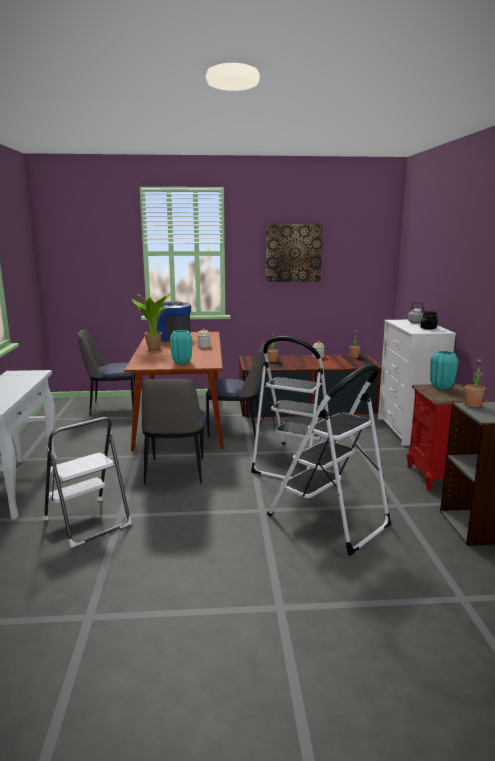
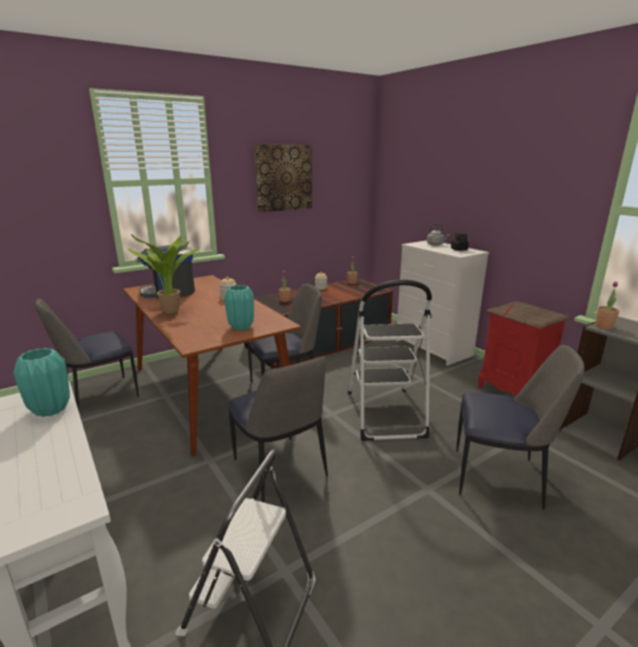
camera: 30 degrees left, 5 degrees up
step ladder [267,364,391,555] -> chair [456,345,585,510]
turquoise vase [430,351,458,390] -> turquoise vase moved to [13,348,70,417]

